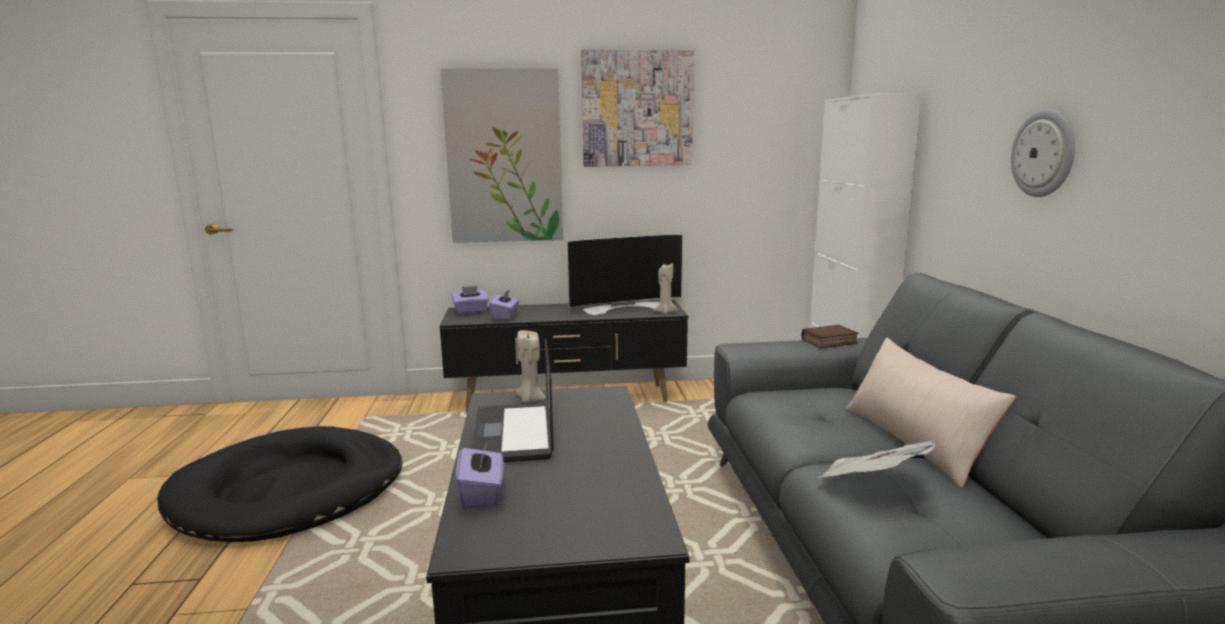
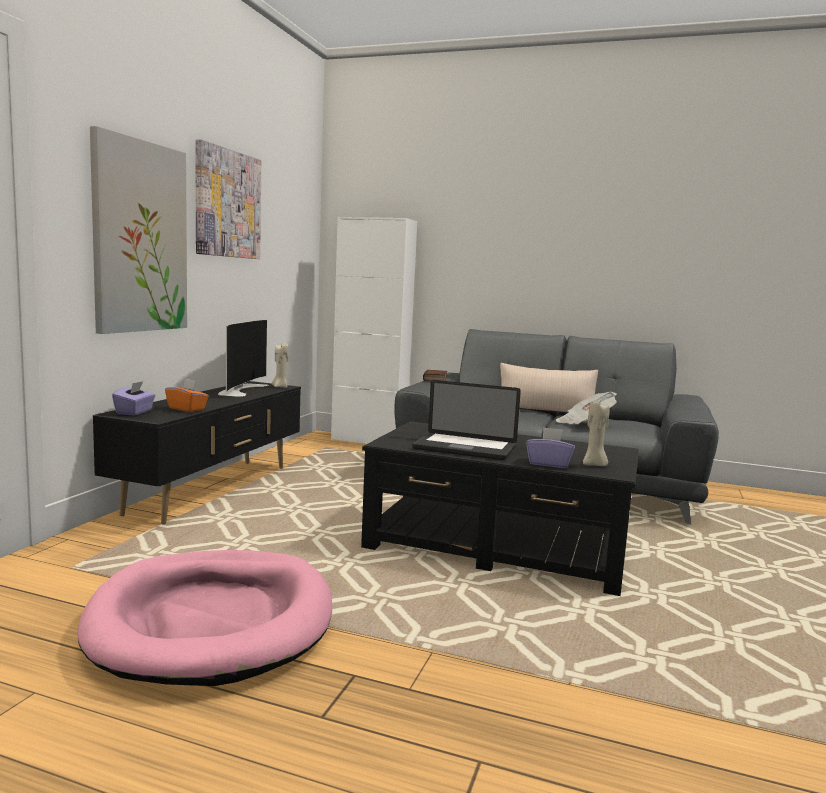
camera: 65 degrees left, 5 degrees down
black dog bed [157,426,402,542] -> pink dog bed [77,550,332,686]
purple tissue box [489,289,519,321] -> orange tissue box [165,378,209,412]
beige candle [516,330,546,403] -> beige candle moved to [583,402,610,466]
wall clock [1011,109,1075,197] -> none

